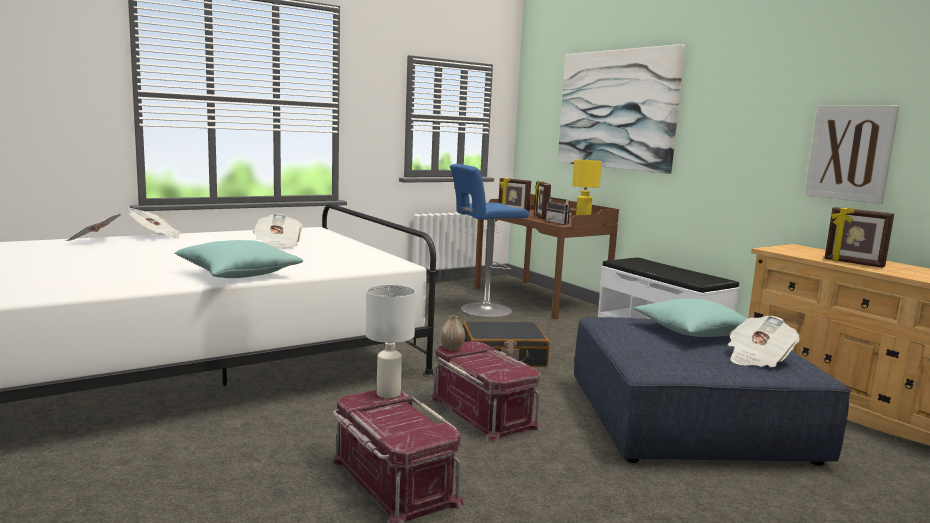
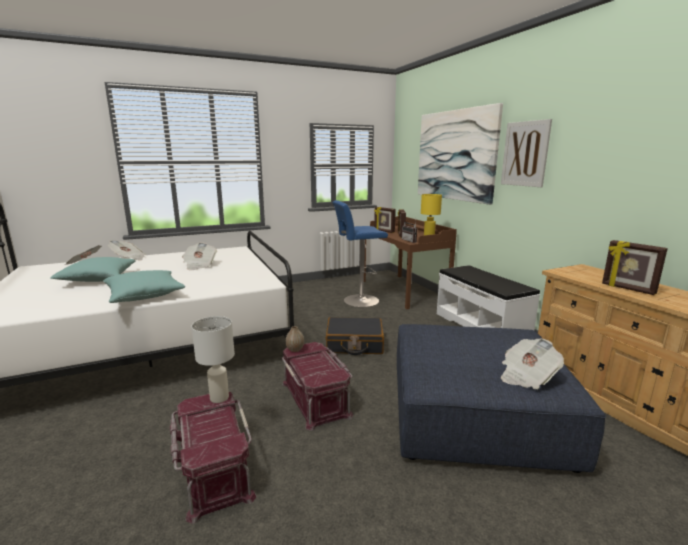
camera: 10 degrees right, 5 degrees up
turquoise pillow [633,298,747,337] -> turquoise pillow moved to [50,257,135,282]
picture [805,105,899,204] -> picture moved to [501,119,552,187]

